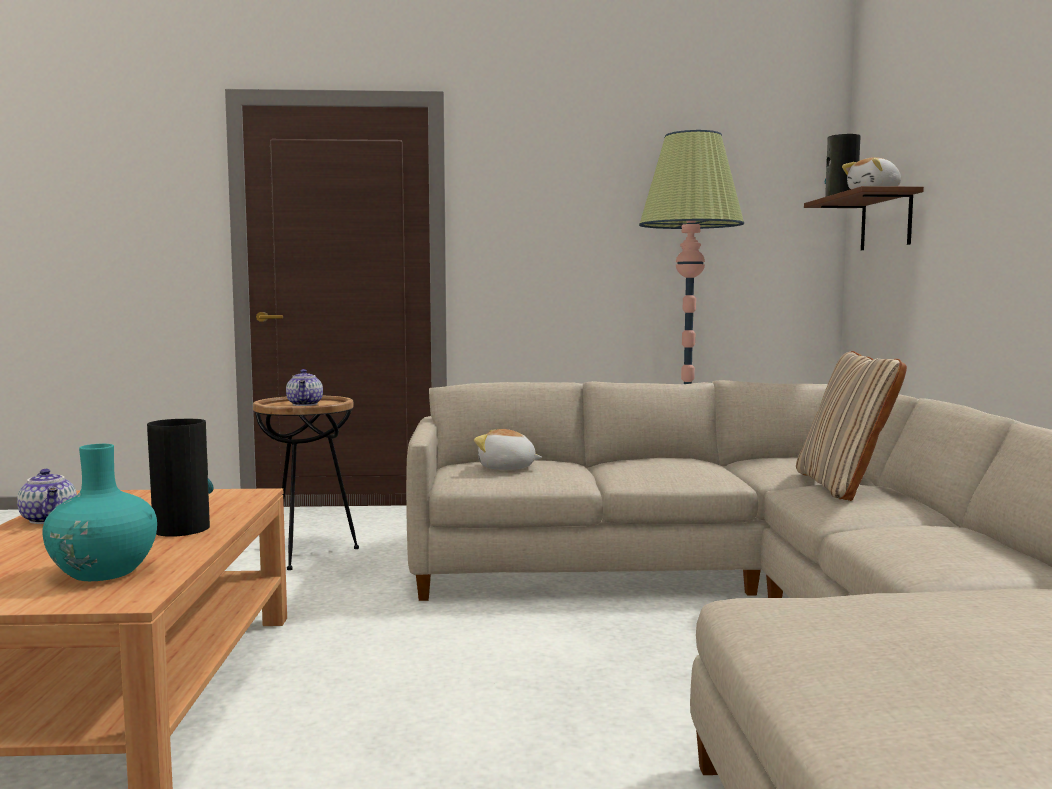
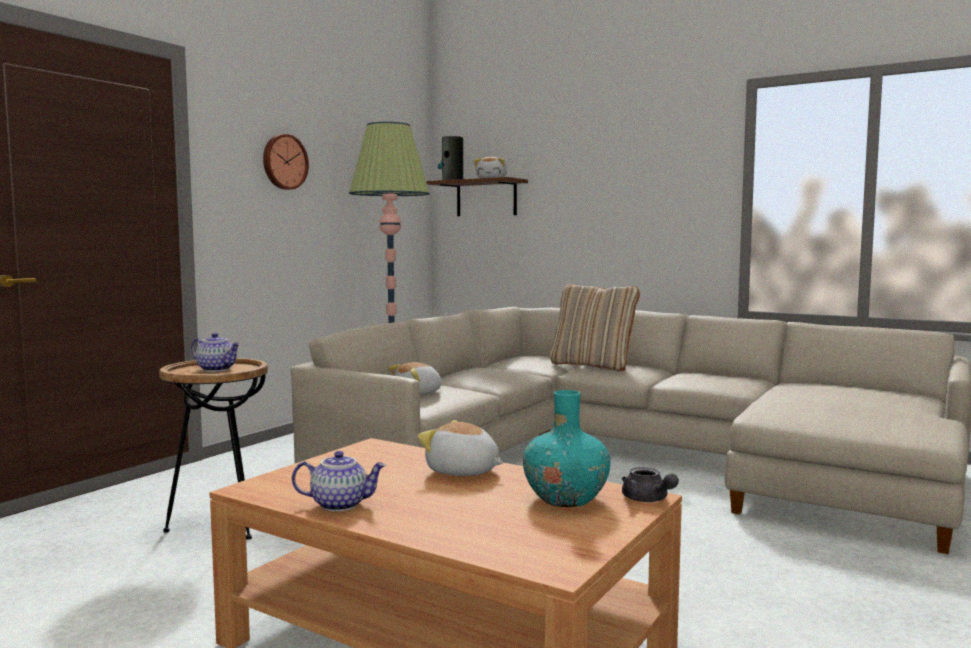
camera: 55 degrees left, 0 degrees up
vase [147,419,214,537] -> plush toy [417,420,503,476]
none -> wall clock [263,134,309,190]
none -> grey teapot [622,467,679,502]

